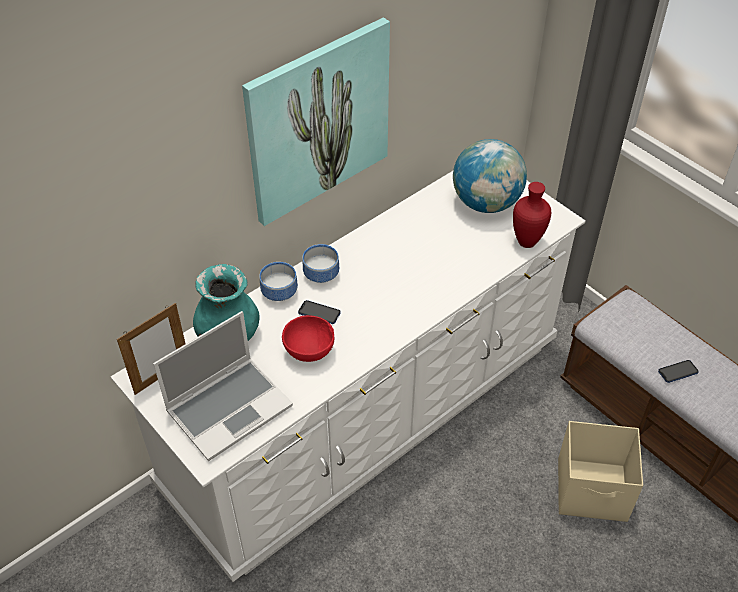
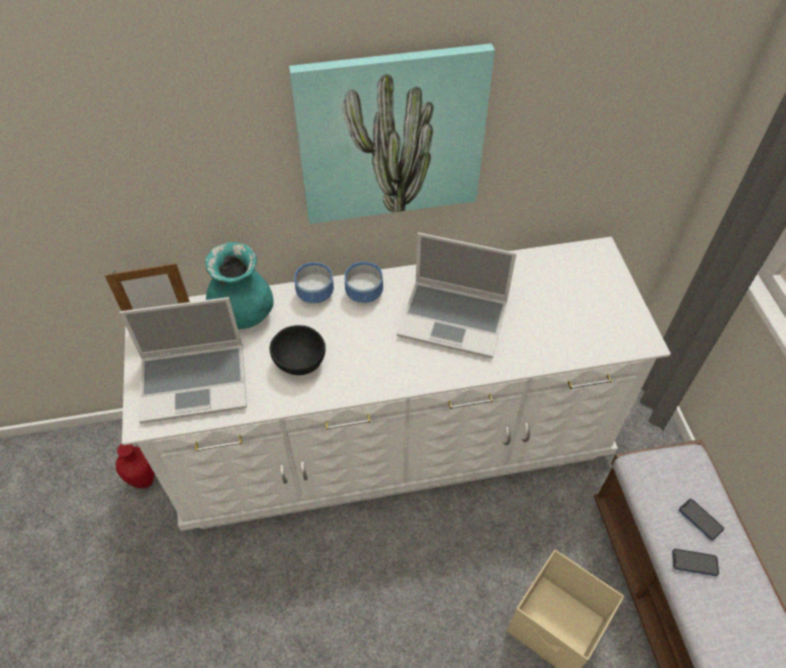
camera: 30 degrees right, 5 degrees up
red bowl [282,315,334,362] -> black bowl [270,325,326,375]
phone [298,300,341,324] -> phone moved to [679,499,724,540]
globe [453,139,527,213] -> none
red vase [513,182,551,248] -> red vase moved to [116,444,155,488]
none -> laptop [397,232,517,358]

